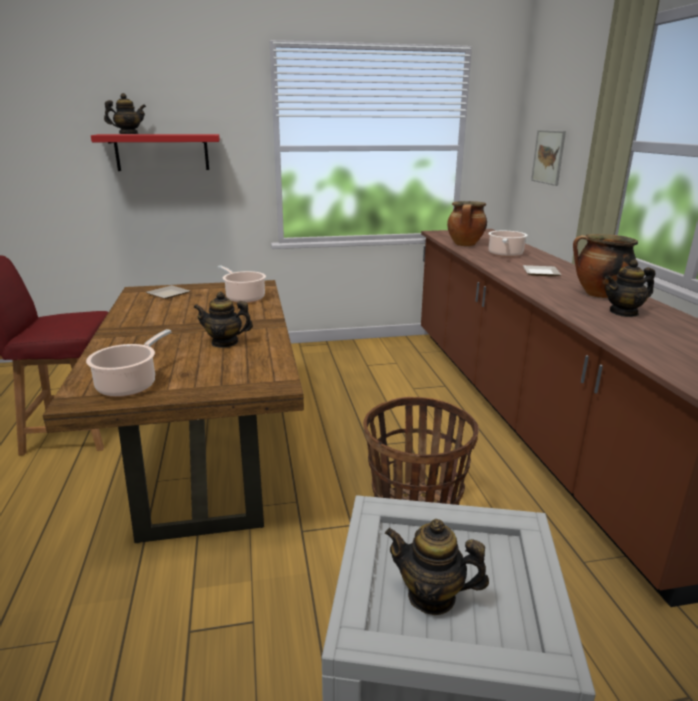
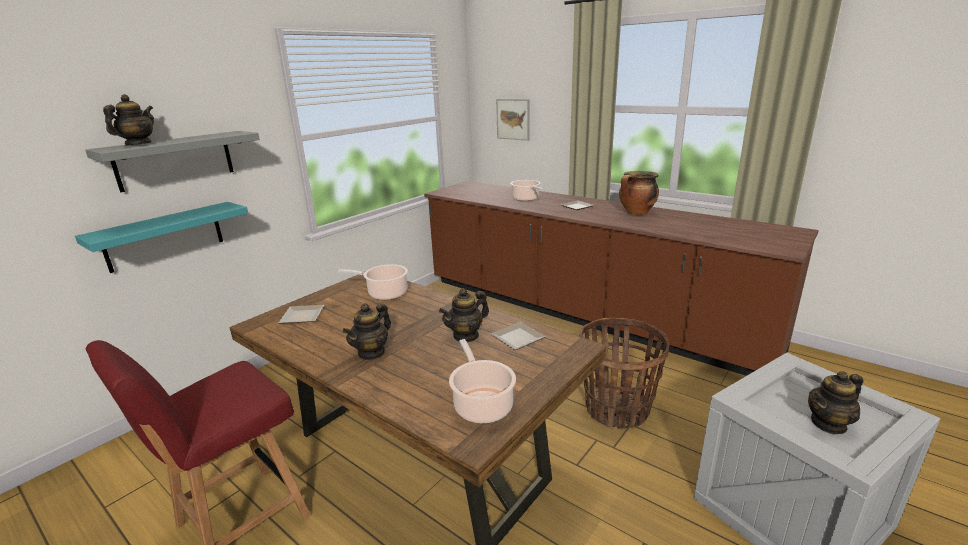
camera: 40 degrees left, 0 degrees up
red shelf [91,134,220,171] -> grey shelf [85,131,260,192]
cooking pot [447,201,487,246] -> none
teapot [605,259,655,317] -> teapot moved to [343,303,391,360]
none -> turquoise shelf [75,202,248,273]
none -> plate [491,322,546,350]

